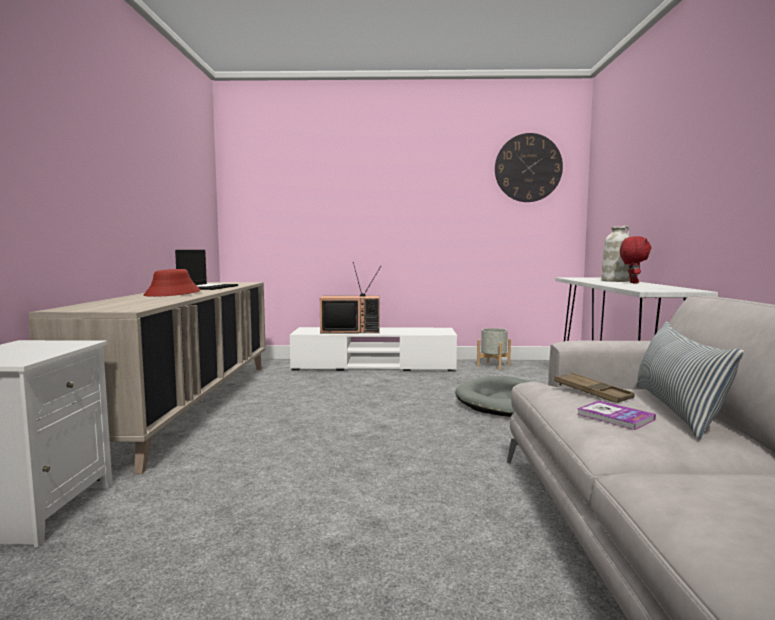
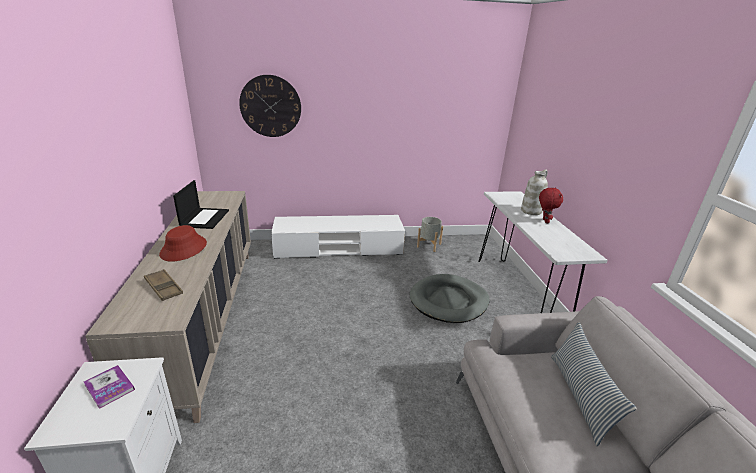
camera: 10 degrees left, 20 degrees up
television [320,262,381,333] -> none
wall clock [495,133,563,202] -> wall clock moved to [239,75,301,137]
brown tray [554,372,635,403] -> brown tray moved to [144,269,183,301]
book [576,401,656,430] -> book moved to [84,365,135,409]

